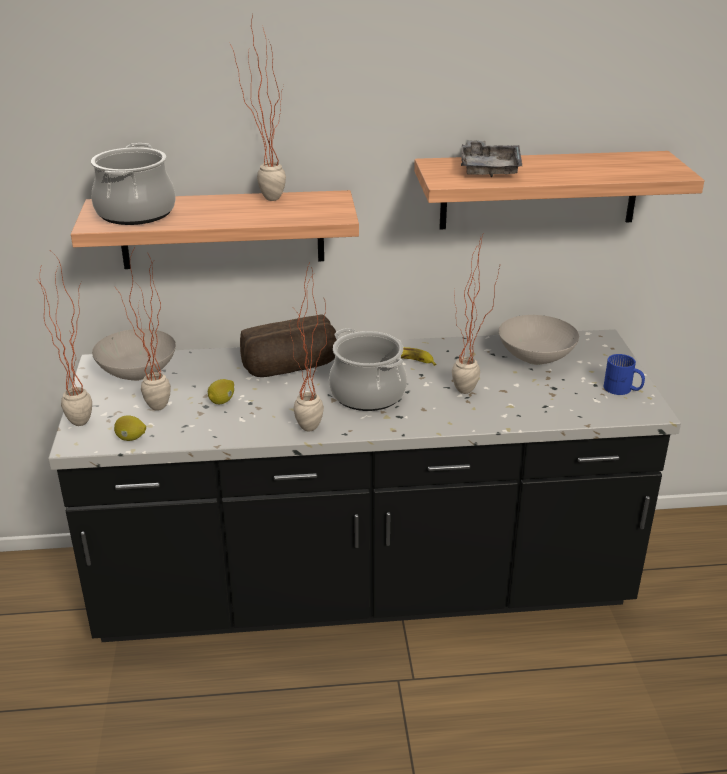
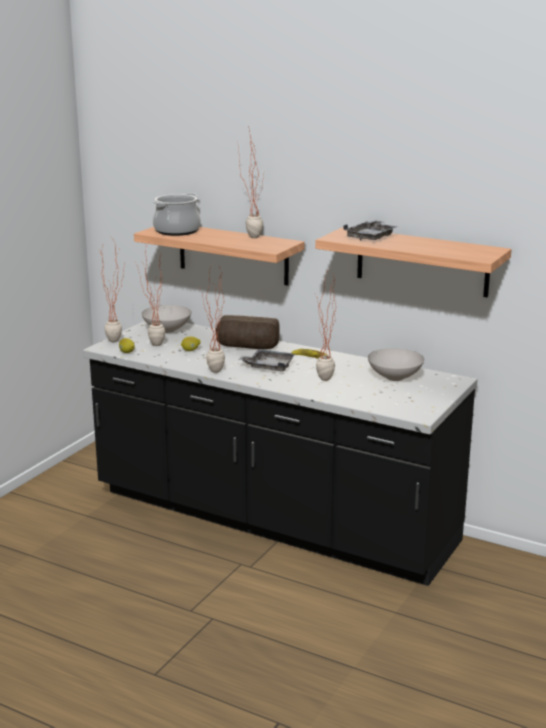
camera: 35 degrees right, 10 degrees down
cooking pot [329,328,407,411] -> grey tray [238,349,295,372]
blue mug [603,354,645,395] -> none

